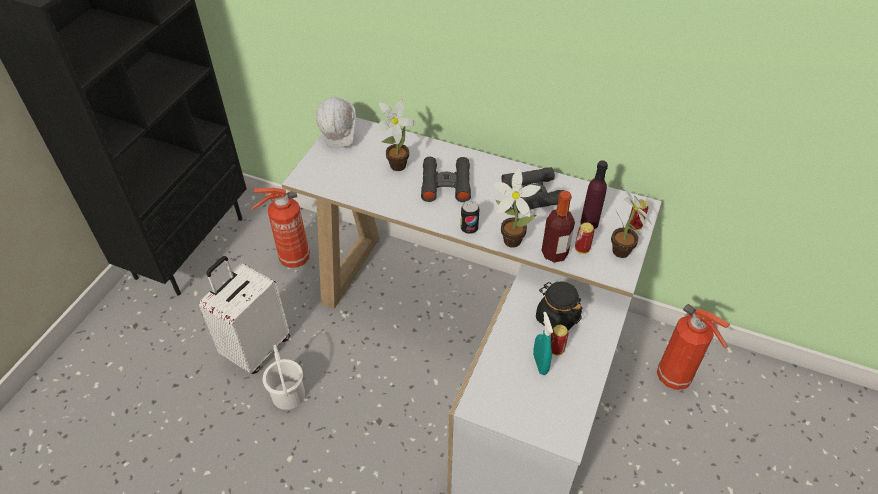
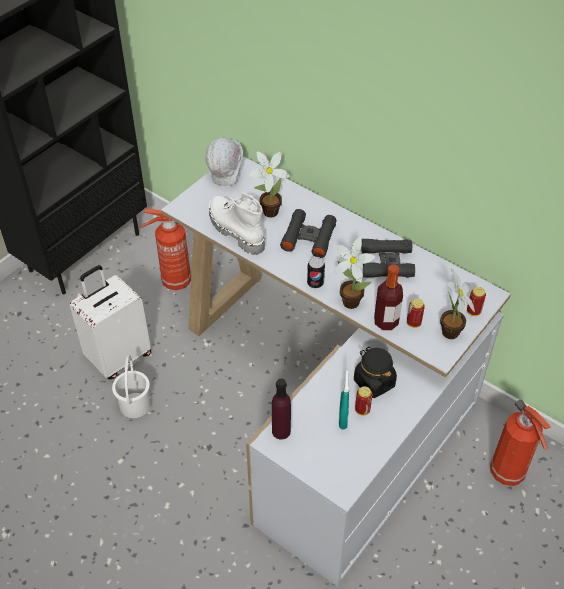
camera: 15 degrees right, 0 degrees up
purple bottle [580,160,608,229] -> purple bottle moved to [272,379,291,439]
none -> white boot [209,192,265,255]

